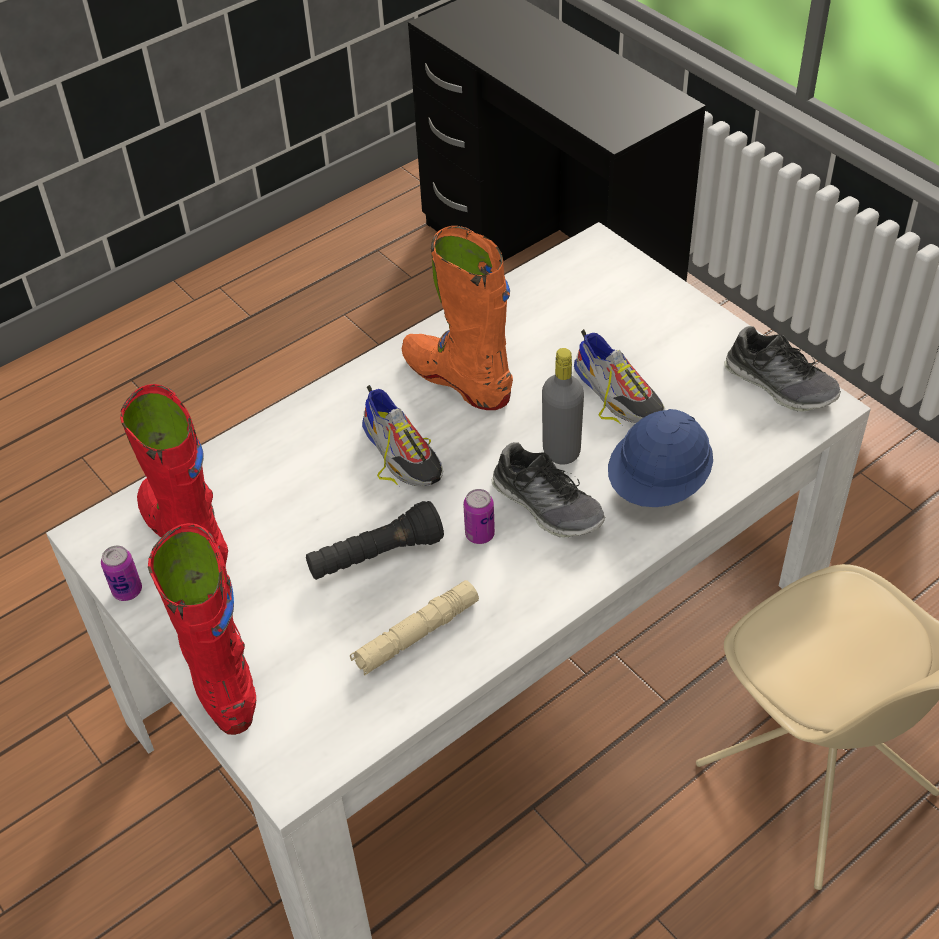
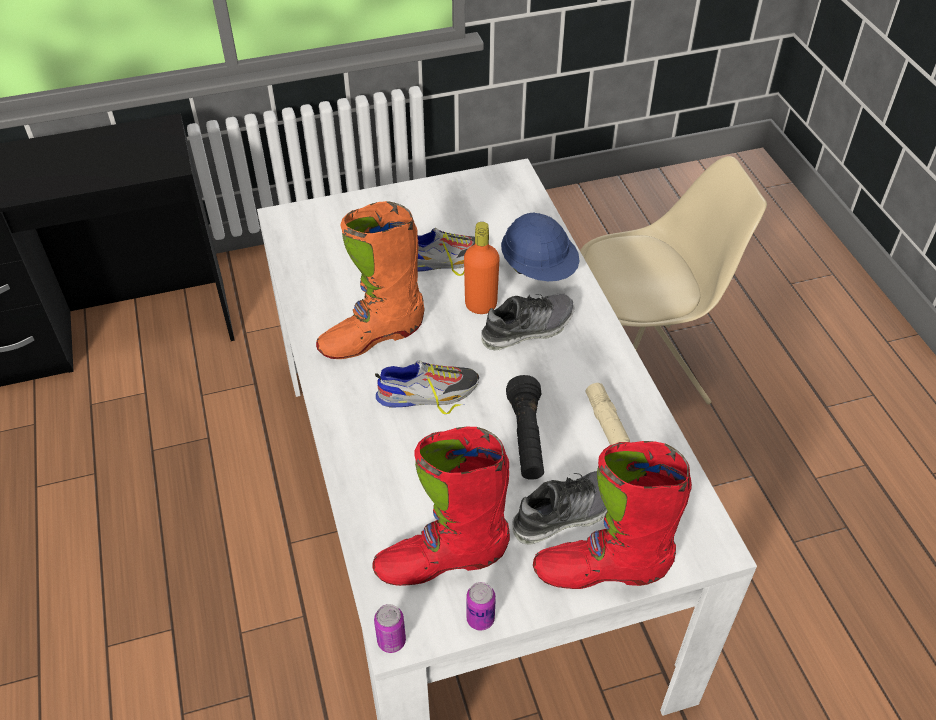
camera: 70 degrees left, 0 degrees up
can [463,489,495,544] -> can moved to [374,604,406,653]
grey bottle [542,348,584,465] -> orange bottle [464,222,500,314]
shoe [724,326,841,412] -> shoe moved to [512,471,608,545]

